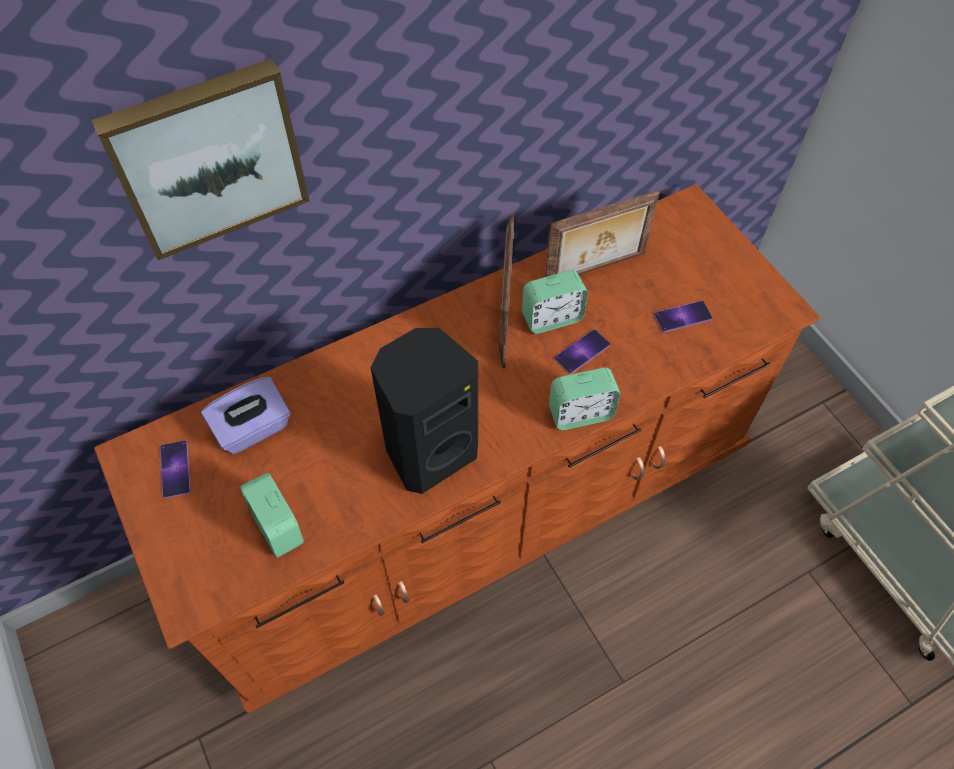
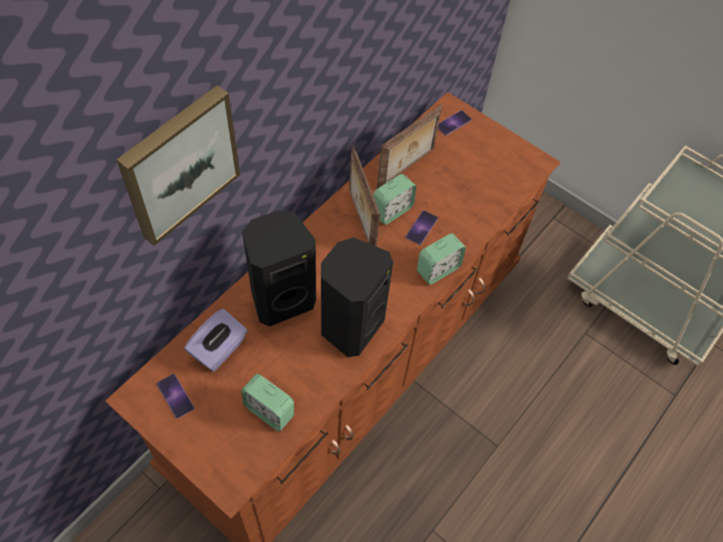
camera: 25 degrees left, 0 degrees up
phone [654,301,712,332] -> phone moved to [438,110,472,136]
none -> black speaker [242,210,316,326]

